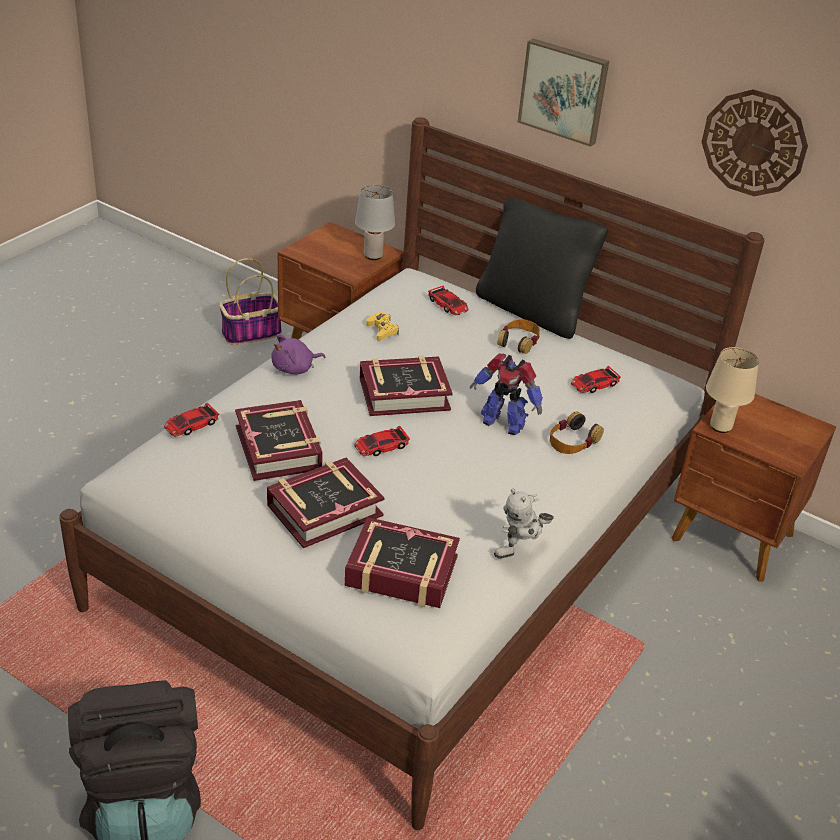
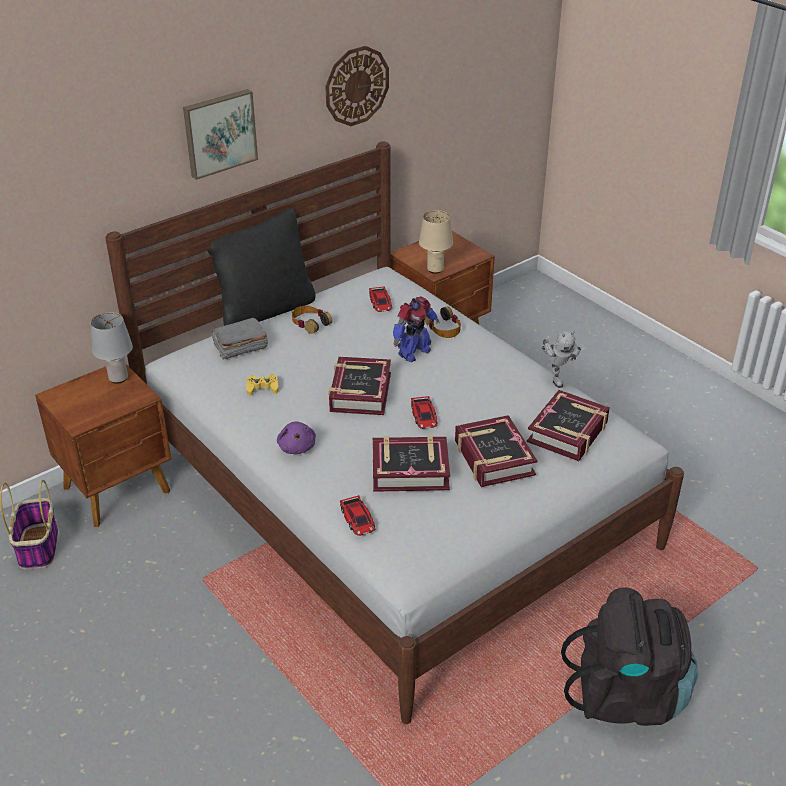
camera: 70 degrees left, 0 degrees up
toy car [428,286,469,315] -> grey book [212,318,268,360]

